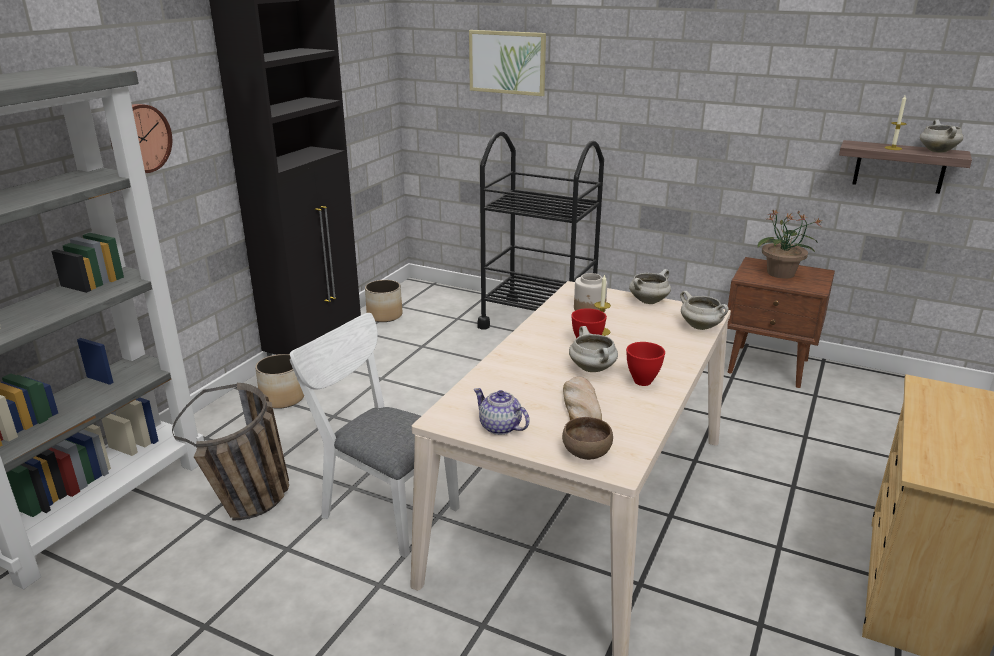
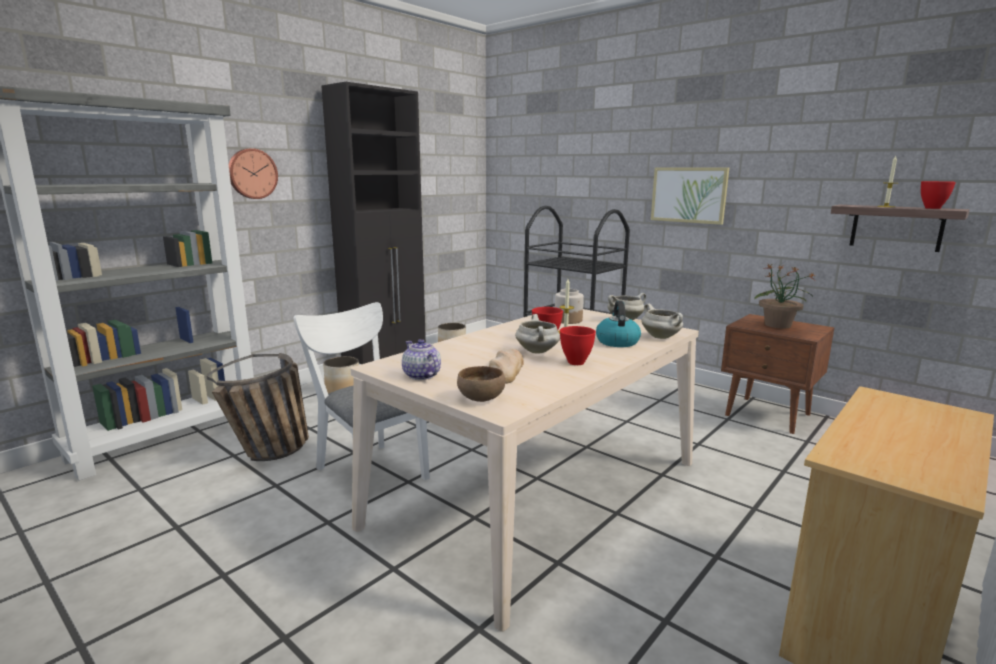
camera: 15 degrees right, 10 degrees down
picture [469,30,546,96] -> picture moved to [651,167,729,225]
white cooking pot [920,120,963,153] -> red bowl [921,181,956,209]
none -> kettle [596,301,641,347]

